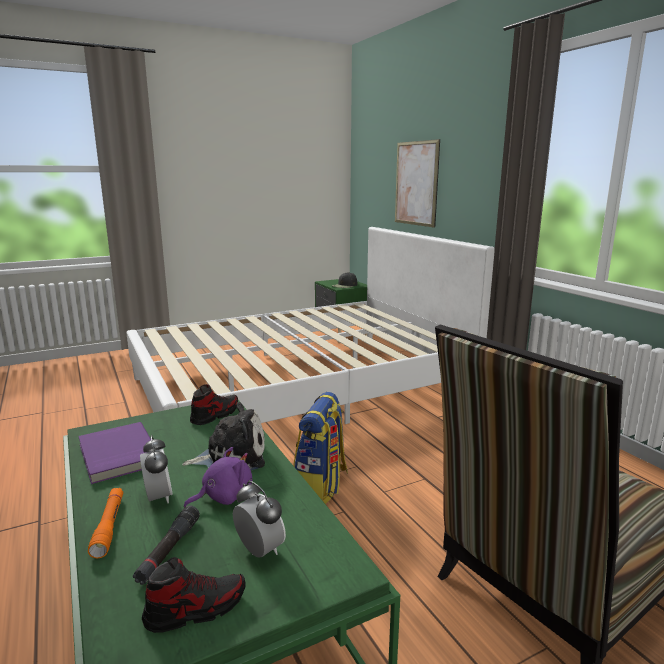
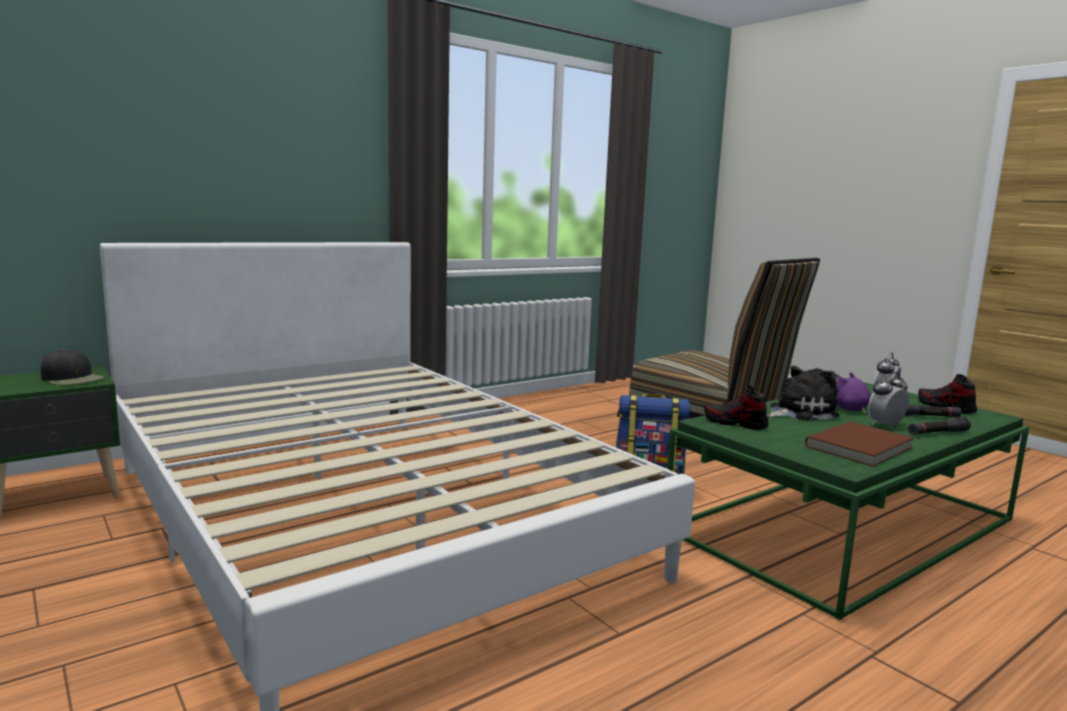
camera: 100 degrees left, 5 degrees down
purple book [78,422,151,484] -> brown book [805,421,914,466]
orange flashlight [88,488,123,558] -> black flashlight [907,417,971,435]
plush toy [182,402,265,470] -> plush toy turned 90 degrees clockwise [767,366,840,420]
picture [395,139,440,228] -> none

